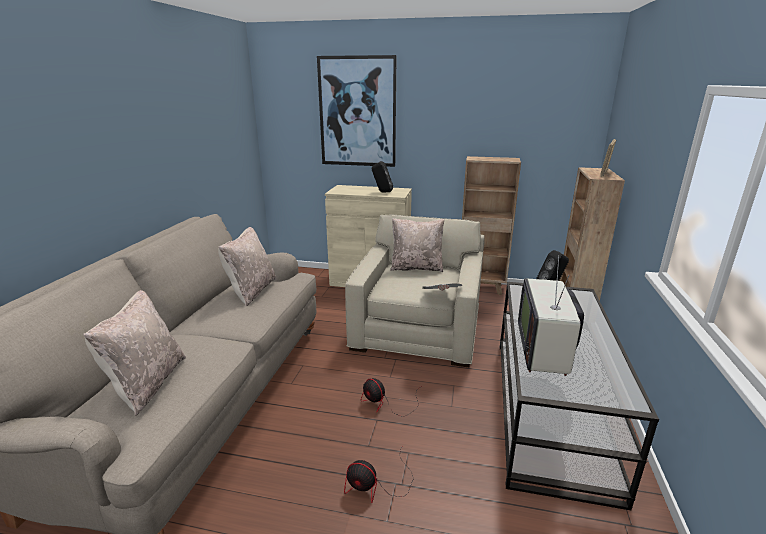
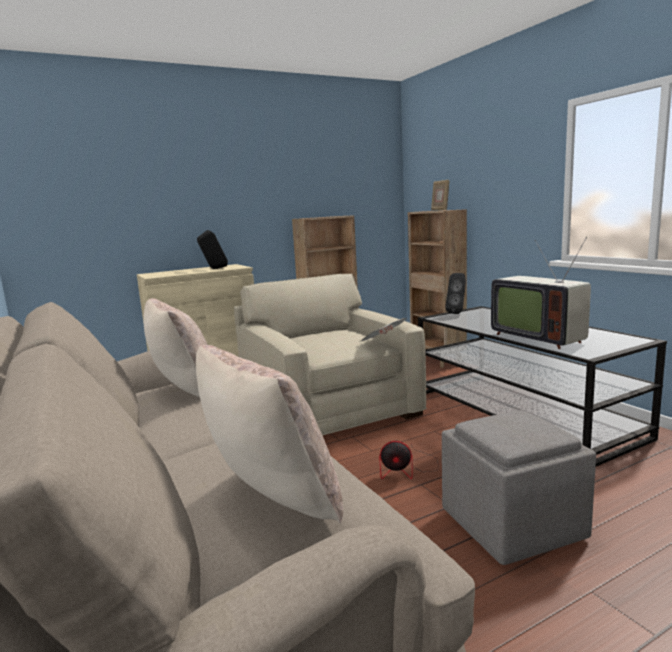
camera: 40 degrees left, 10 degrees down
picture [317,55,397,167] -> none
fan [344,448,414,503] -> grey ottoman [442,411,596,565]
beige pillow [390,218,445,272] -> none

